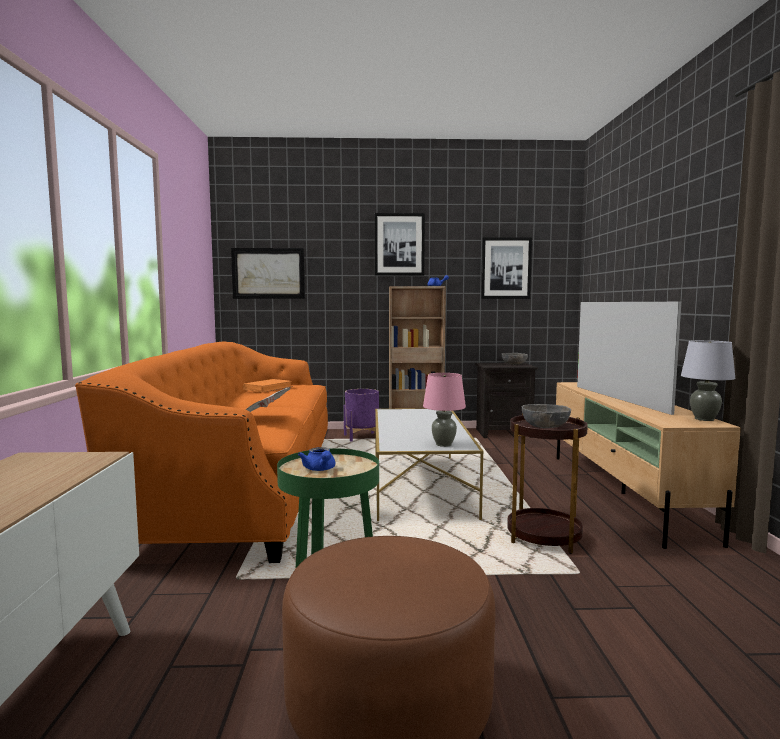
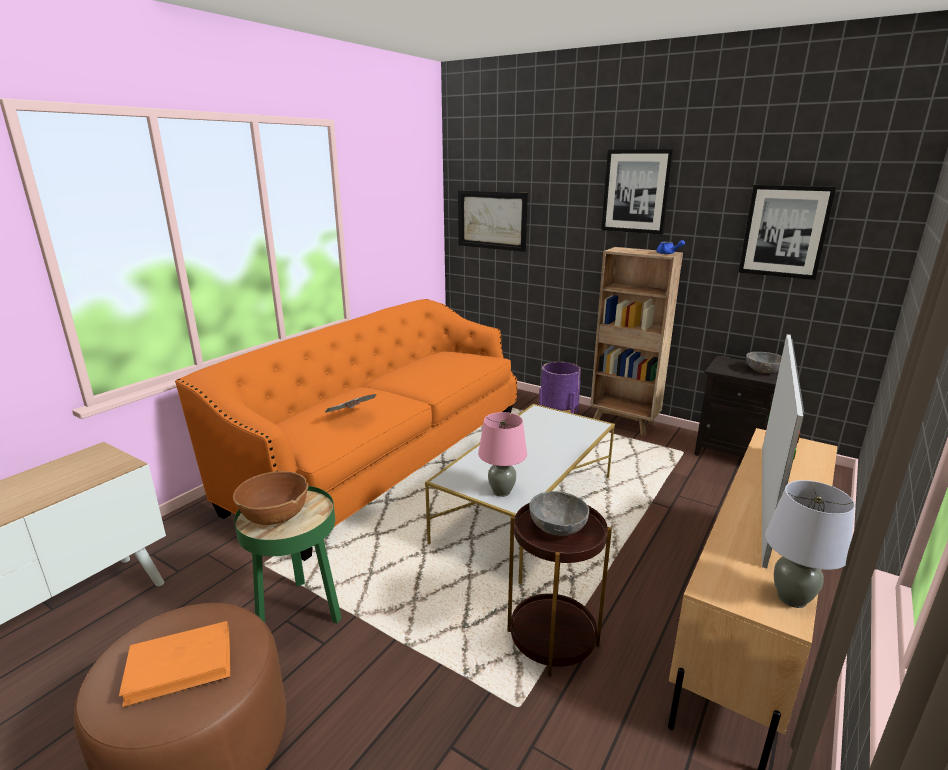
camera: 35 degrees right, 15 degrees up
orange book [243,379,293,393] -> orange book moved to [119,621,230,707]
blue teapot [298,447,335,471] -> brown bowl [233,471,308,525]

